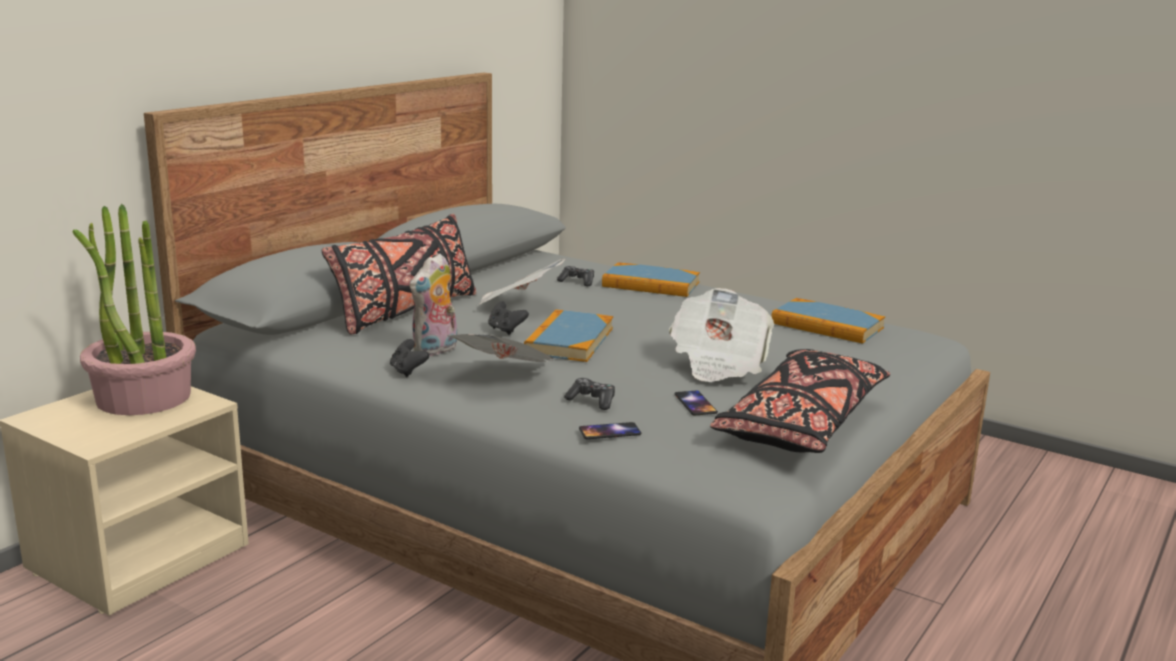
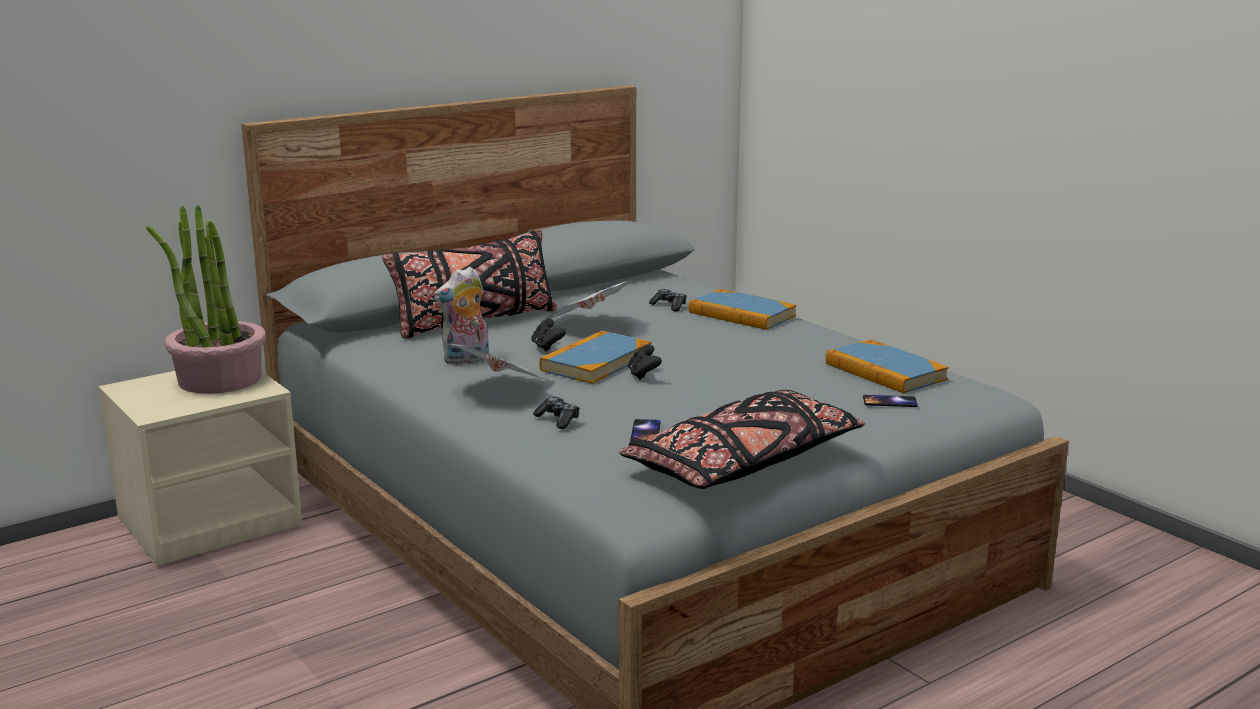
camera: 20 degrees right, 0 degrees up
black game controller [390,339,429,377] -> black game controller moved to [628,345,662,380]
phone [579,422,641,439] -> phone moved to [863,395,918,407]
newspaper [669,288,775,382] -> none

